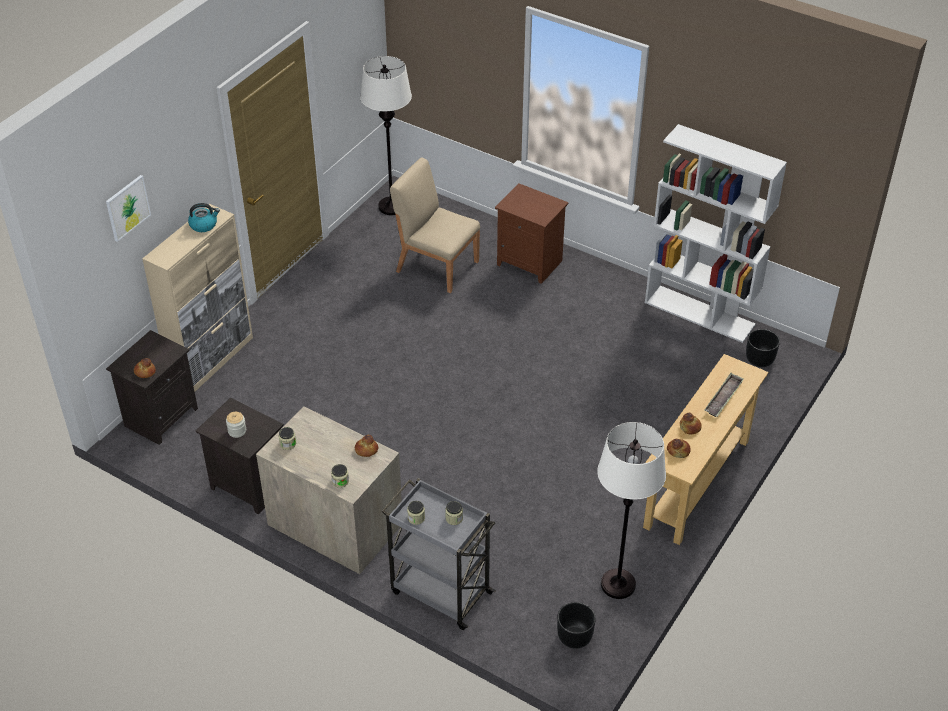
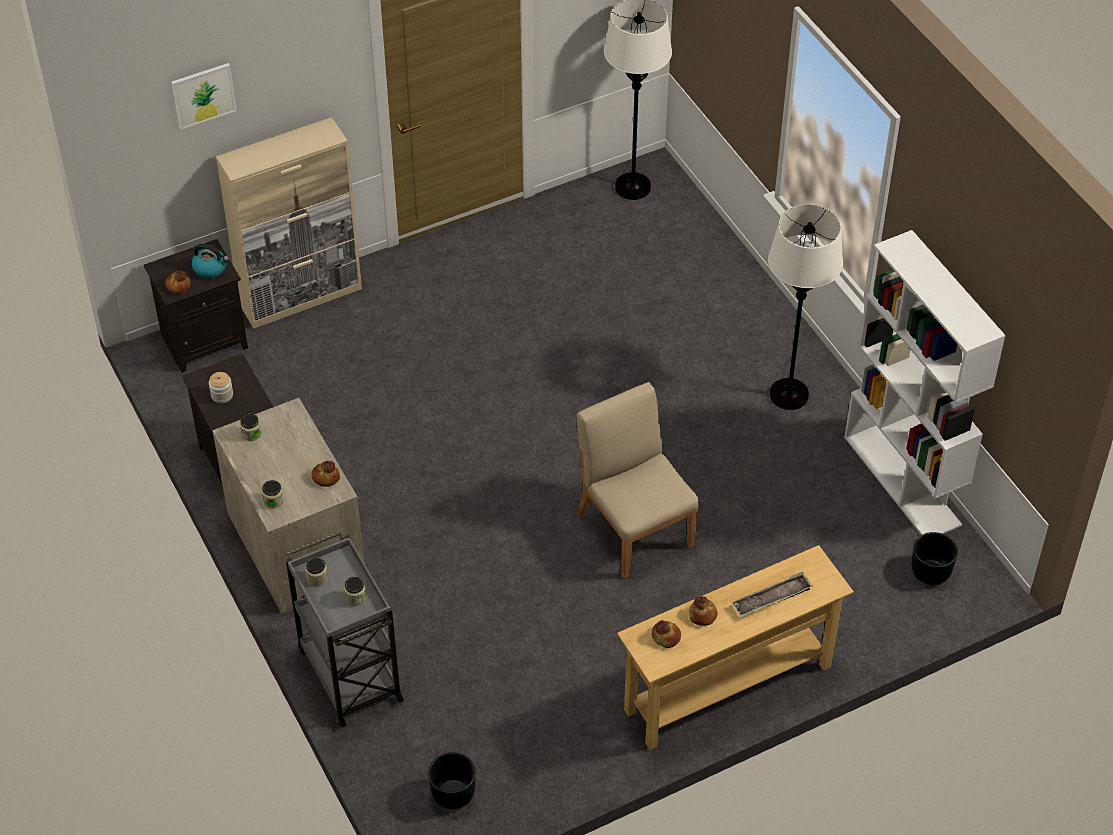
camera: 30 degrees right, 5 degrees up
kettle [188,203,220,232] -> kettle moved to [192,244,229,278]
beige chair [390,157,480,293] -> beige chair moved to [577,382,699,578]
brown nightstand [495,183,569,284] -> none
white floor lamp [597,422,666,599] -> white floor lamp moved to [768,204,843,410]

